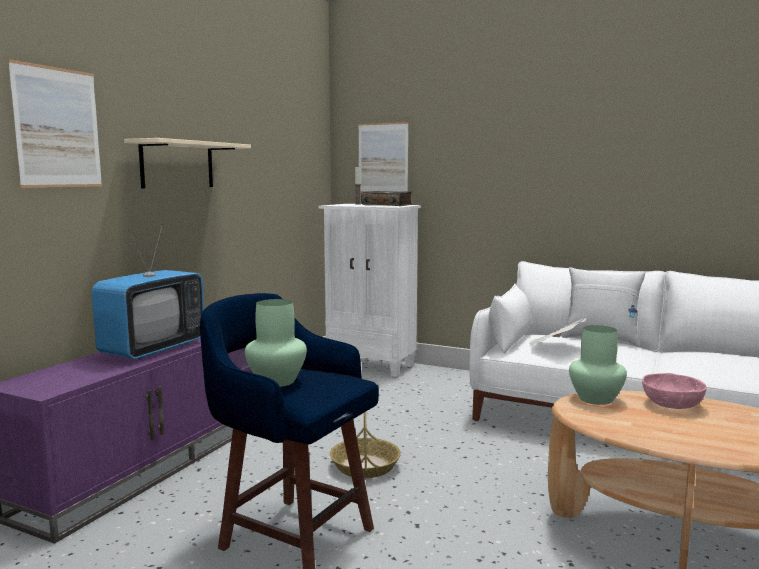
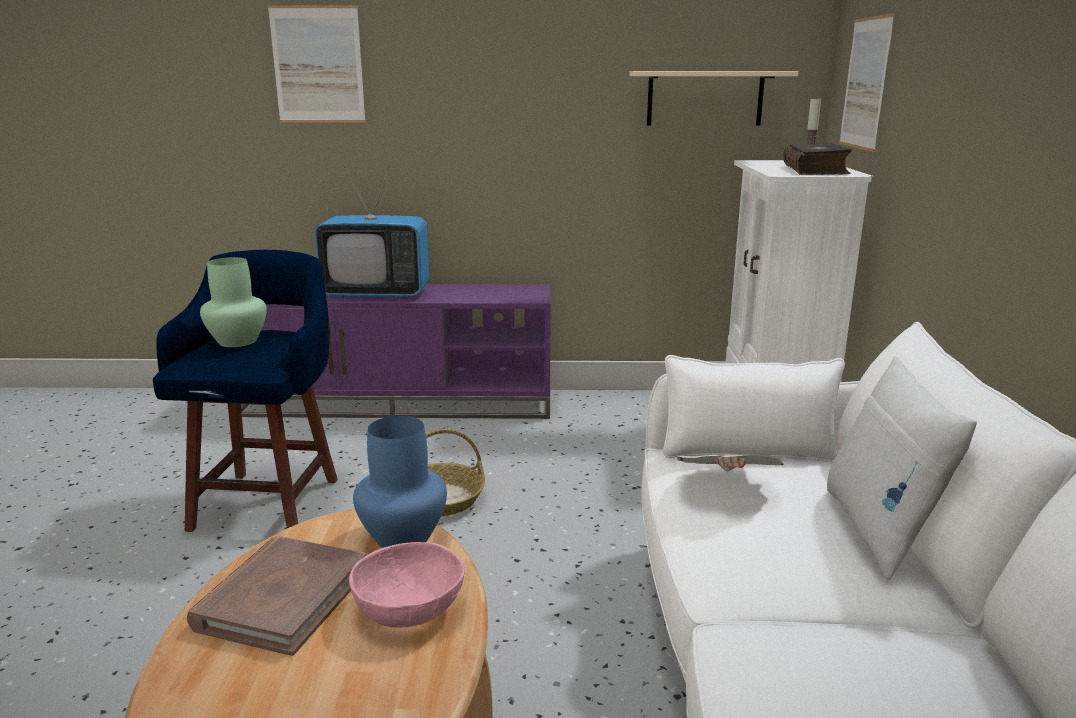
camera: 65 degrees right, 10 degrees up
beige shelf [124,138,251,189] -> beige shelf moved to [629,71,798,125]
green vase [569,325,627,405] -> blue vase [353,416,447,548]
none -> brown book [187,536,366,656]

